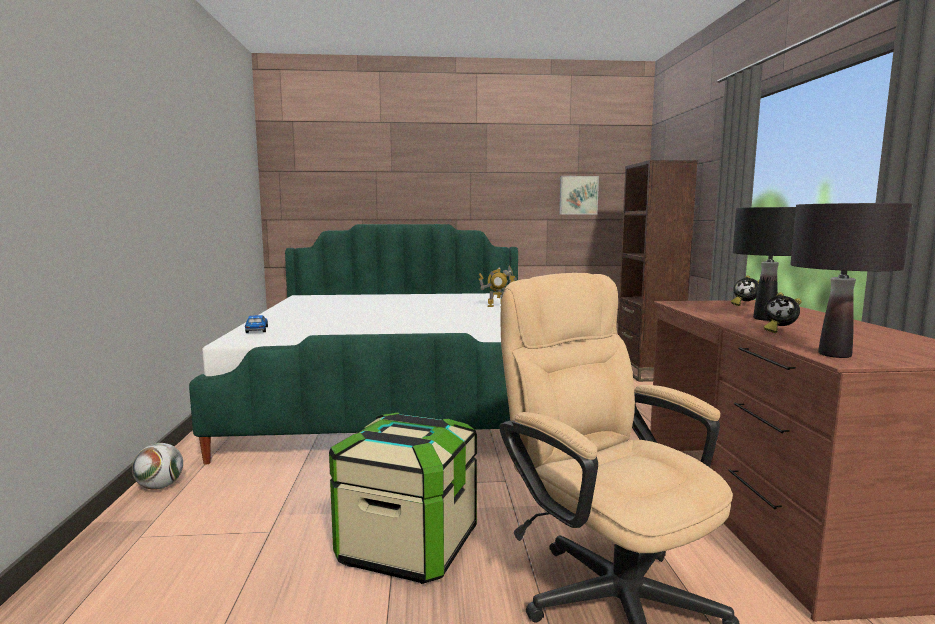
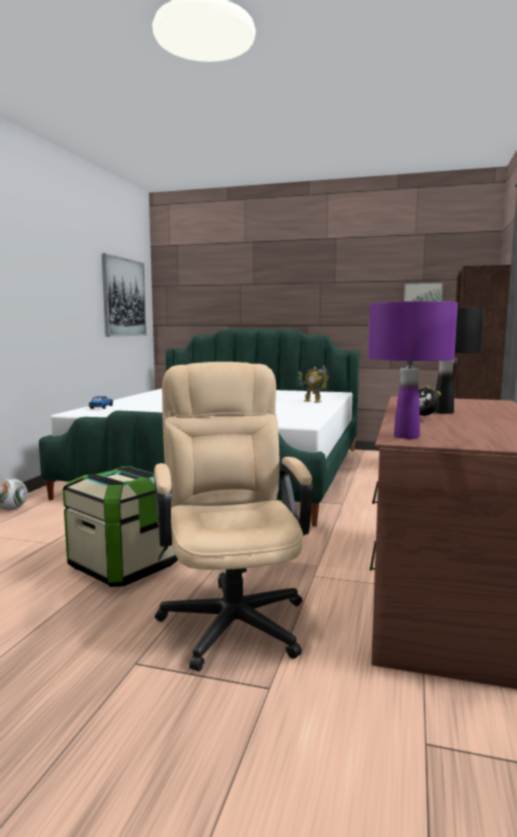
camera: 20 degrees right, 0 degrees up
alarm clock [731,275,759,306] -> none
black table lamp [790,203,912,358] -> purple table lamp [368,301,458,439]
none -> picture [102,253,147,337]

